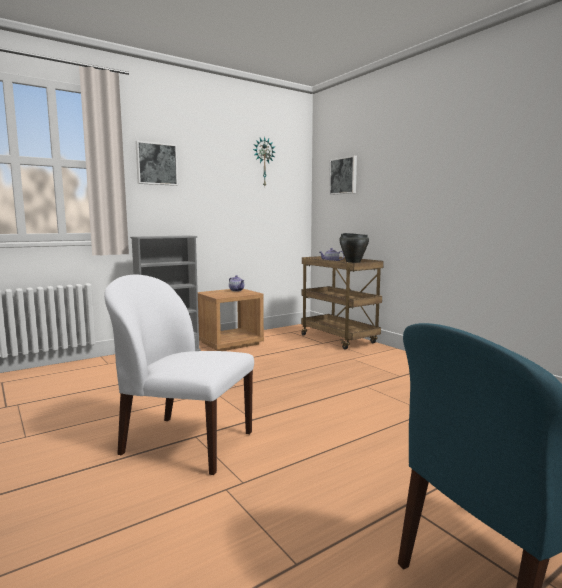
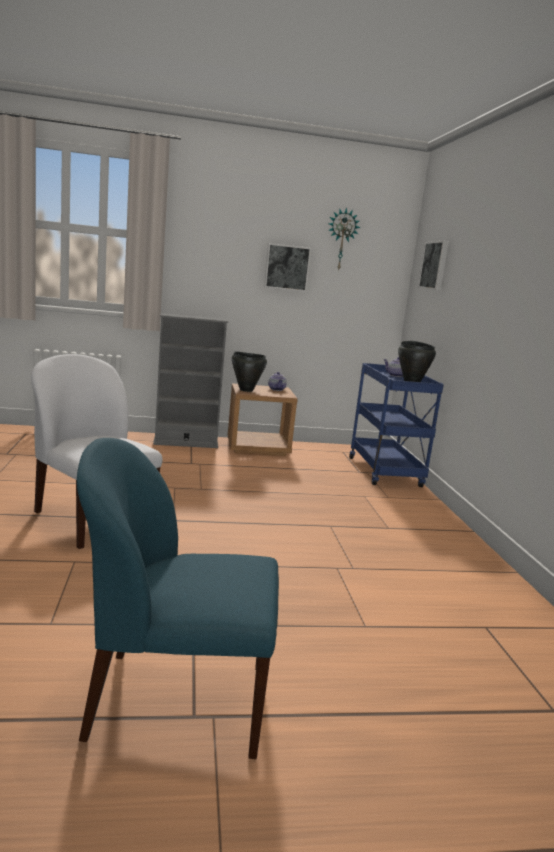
camera: 25 degrees right, 5 degrees up
picture [135,141,178,186] -> picture moved to [264,243,311,292]
brown cart [301,256,384,350] -> blue cart [349,363,444,487]
none -> black cooking pot [232,352,267,392]

